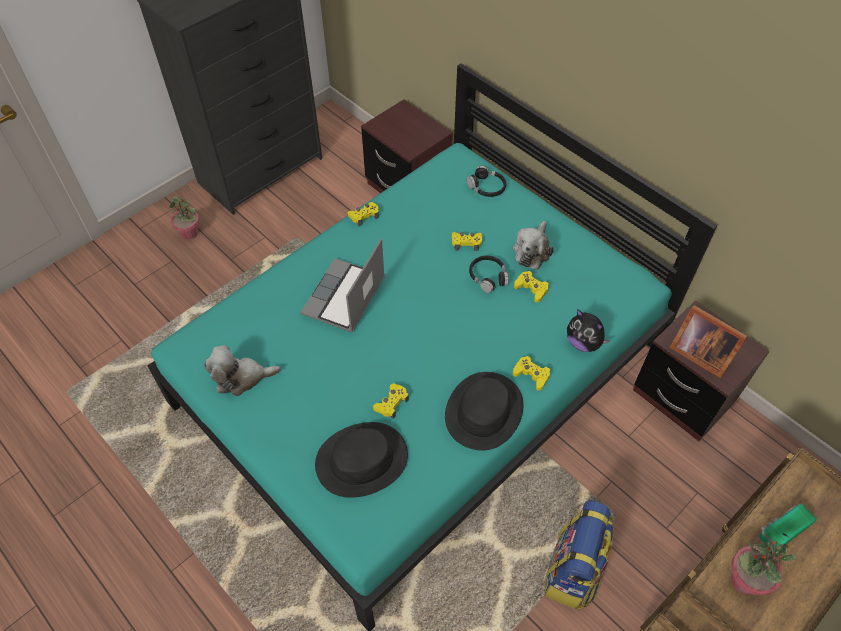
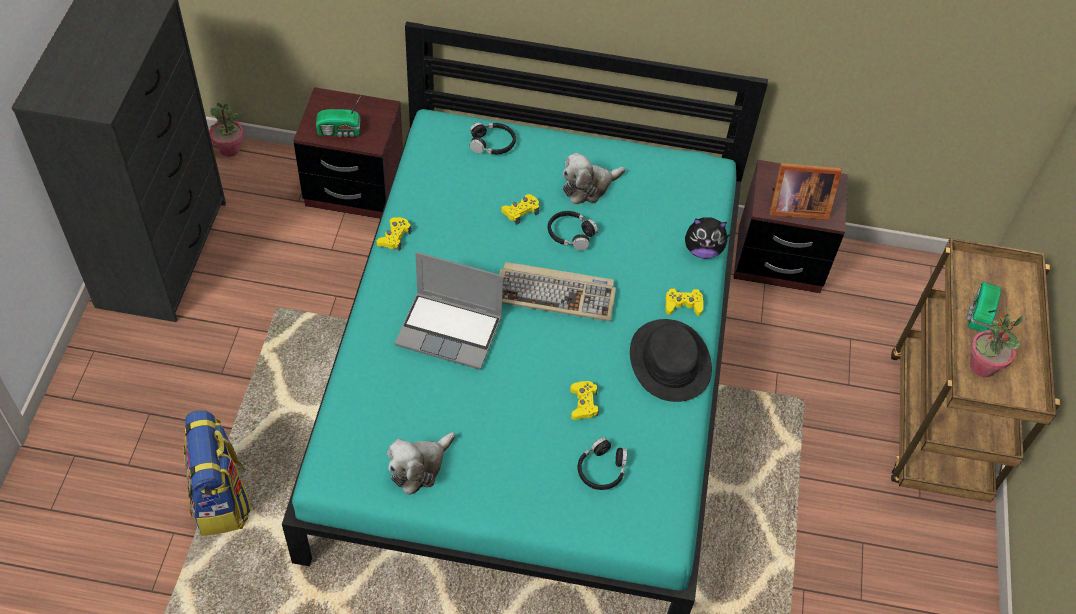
camera: 40 degrees left, 0 degrees up
potted plant [169,195,199,240] -> potted plant moved to [209,103,243,157]
laptop [300,239,385,333] -> laptop turned 60 degrees counterclockwise [395,252,503,370]
black hat [315,422,408,498] -> black headphones [578,437,627,490]
plush toy [513,221,554,270] -> plush toy turned 75 degrees clockwise [563,153,625,204]
yellow game controller [514,271,549,302] -> none
backpack [544,500,613,610] -> backpack moved to [183,411,251,536]
none -> radio [316,95,361,137]
none -> keyboard [499,262,616,322]

